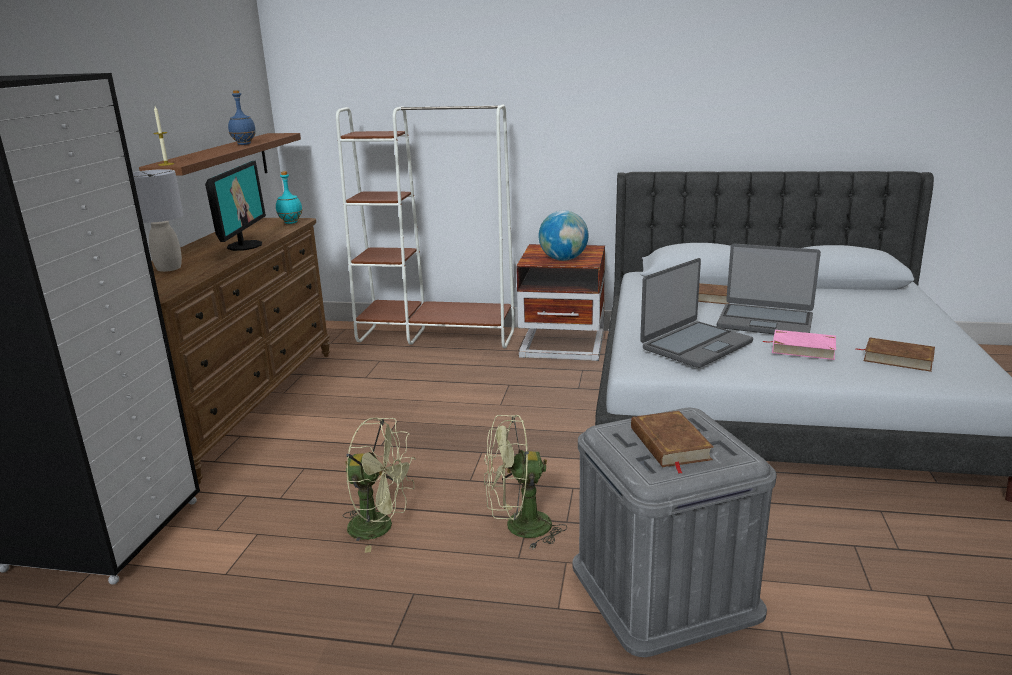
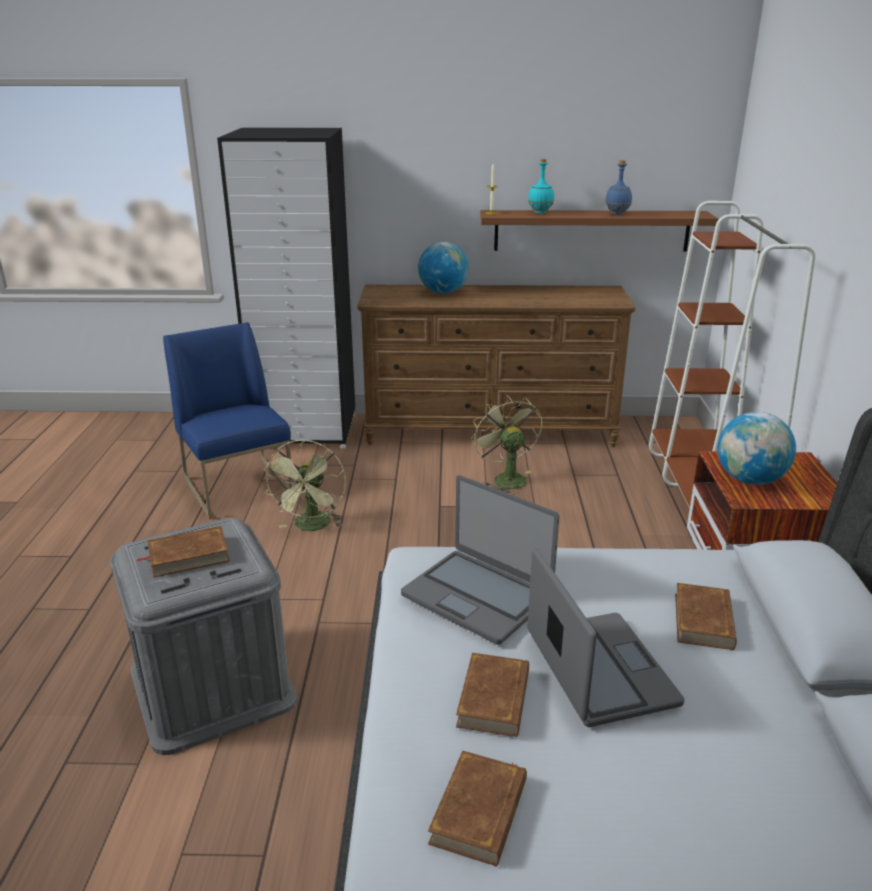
camera: 80 degrees right, 5 degrees up
grey table lamp [133,169,183,272] -> globe [418,242,469,294]
monitor [205,161,266,251] -> none
turquoise bottle [276,171,302,224] -> turquoise bottle moved to [528,159,554,214]
green fan [484,415,567,550] -> green fan moved to [471,395,542,495]
laptop [717,243,821,334] -> laptop turned 150 degrees clockwise [527,548,685,727]
pink book [763,330,836,360] -> brown book [456,653,529,737]
none -> blue chair [163,322,293,519]

